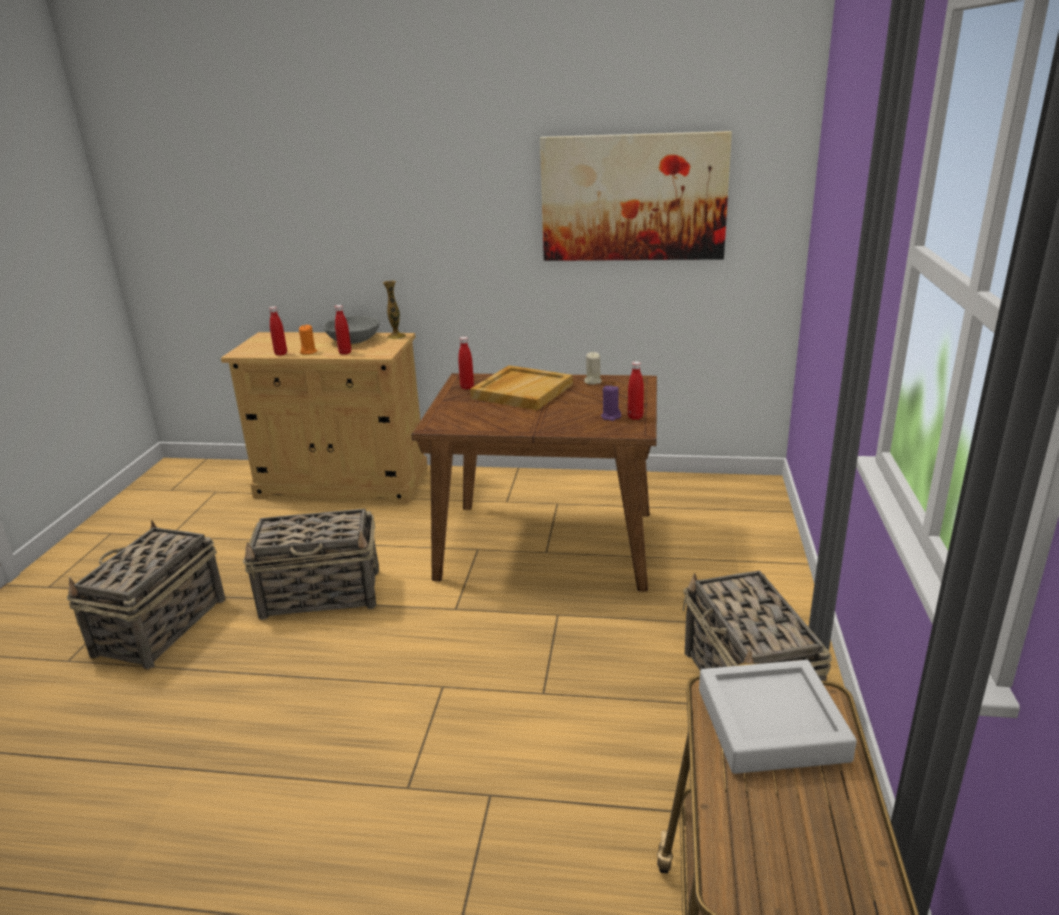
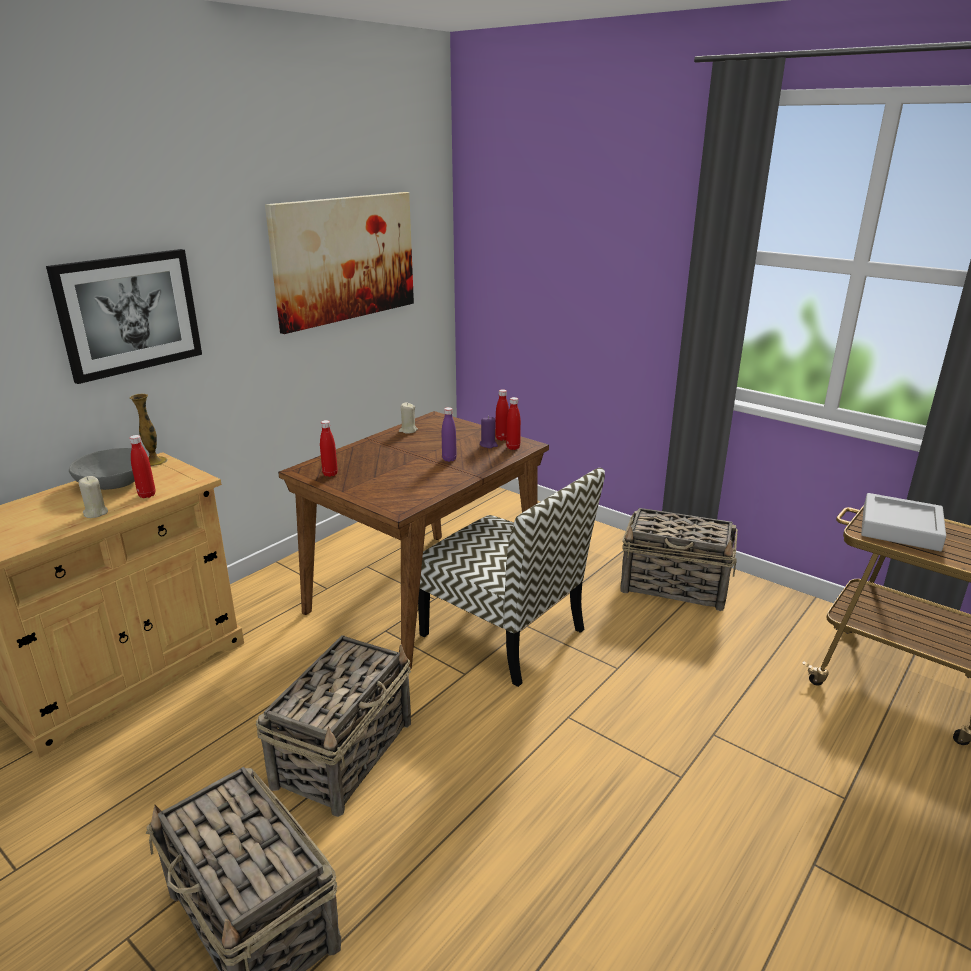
camera: 60 degrees left, 0 degrees up
red bottle [269,306,287,356] -> red bottle moved to [506,397,521,450]
orange candle [299,324,317,355] -> beige candle [79,476,108,518]
beige tray [470,365,573,410] -> none
none -> picture [46,249,202,384]
none -> chair [418,468,605,687]
none -> purple bottle [442,407,457,462]

